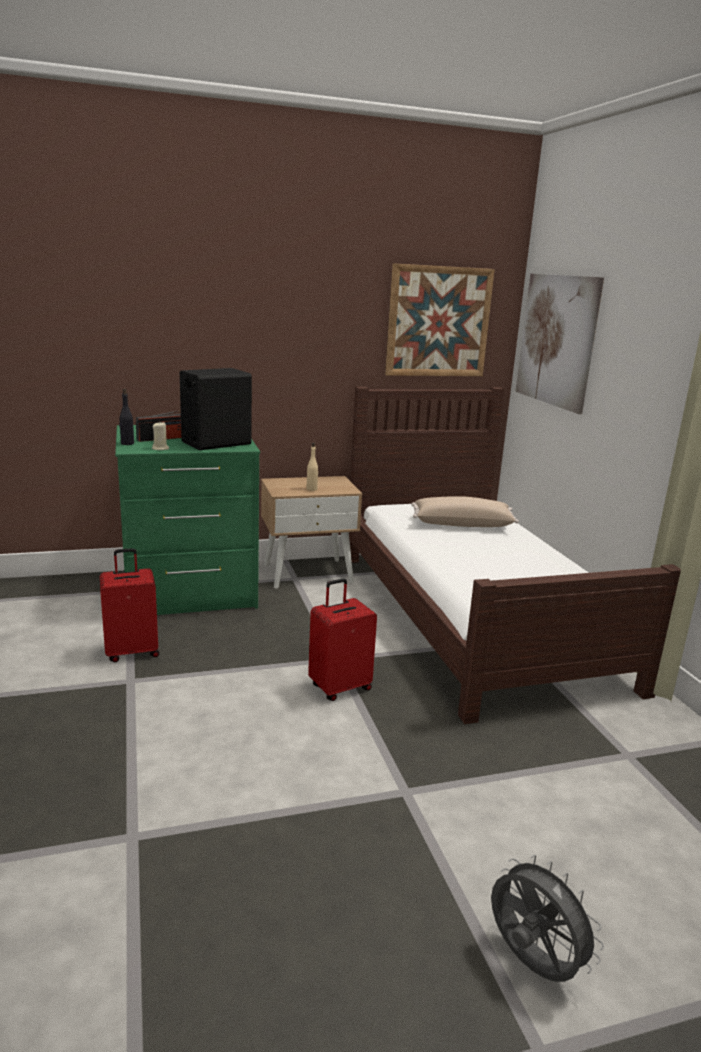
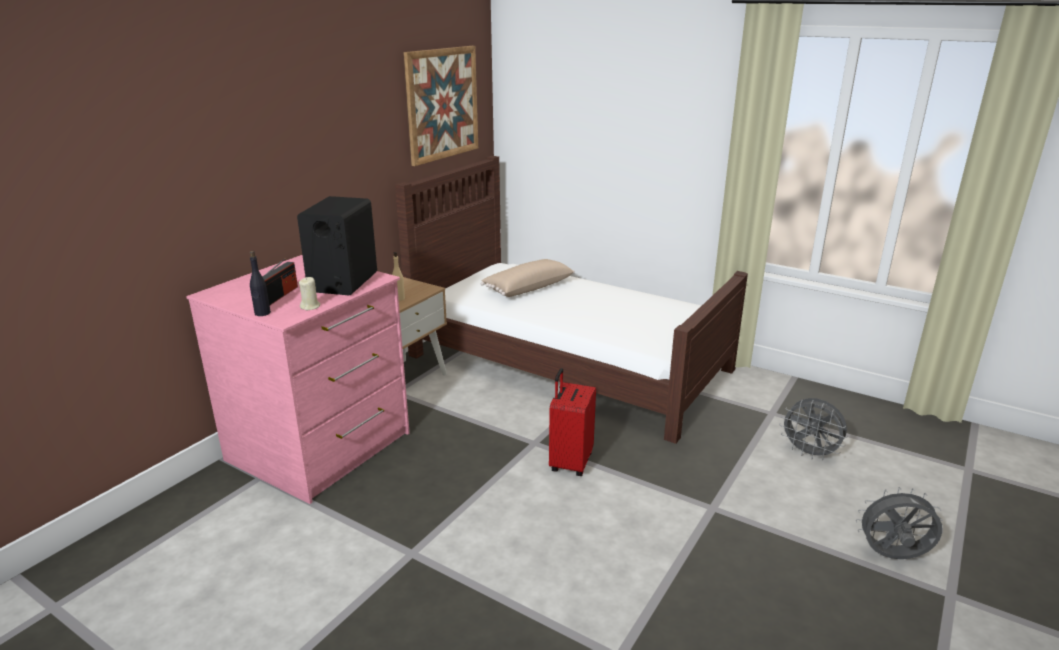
camera: 40 degrees left, 5 degrees up
red suitcase [100,548,160,662] -> none
green dresser [115,425,260,615] -> pink dresser [186,255,410,504]
picture [515,274,604,414] -> none
none -> grey fan [779,398,848,460]

